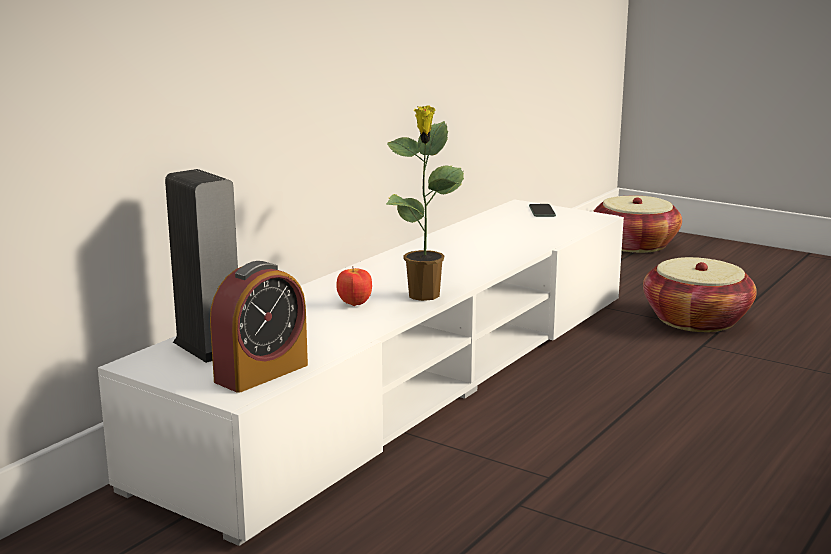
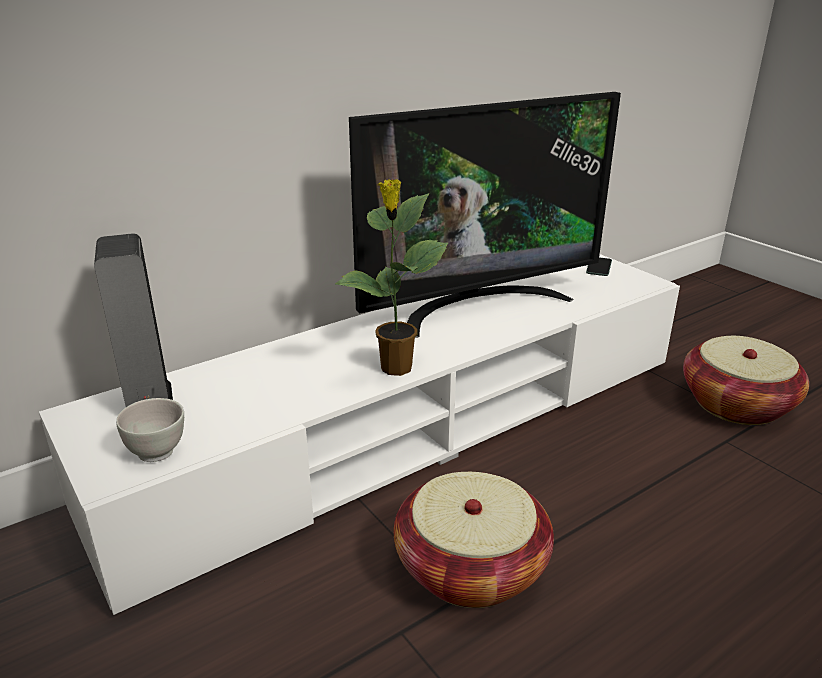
camera: 20 degrees right, 10 degrees up
alarm clock [210,261,308,393] -> white bowl [116,398,184,462]
apple [336,266,372,306] -> none
basket [593,196,682,253] -> basket moved to [394,472,554,608]
none -> television [349,92,621,338]

